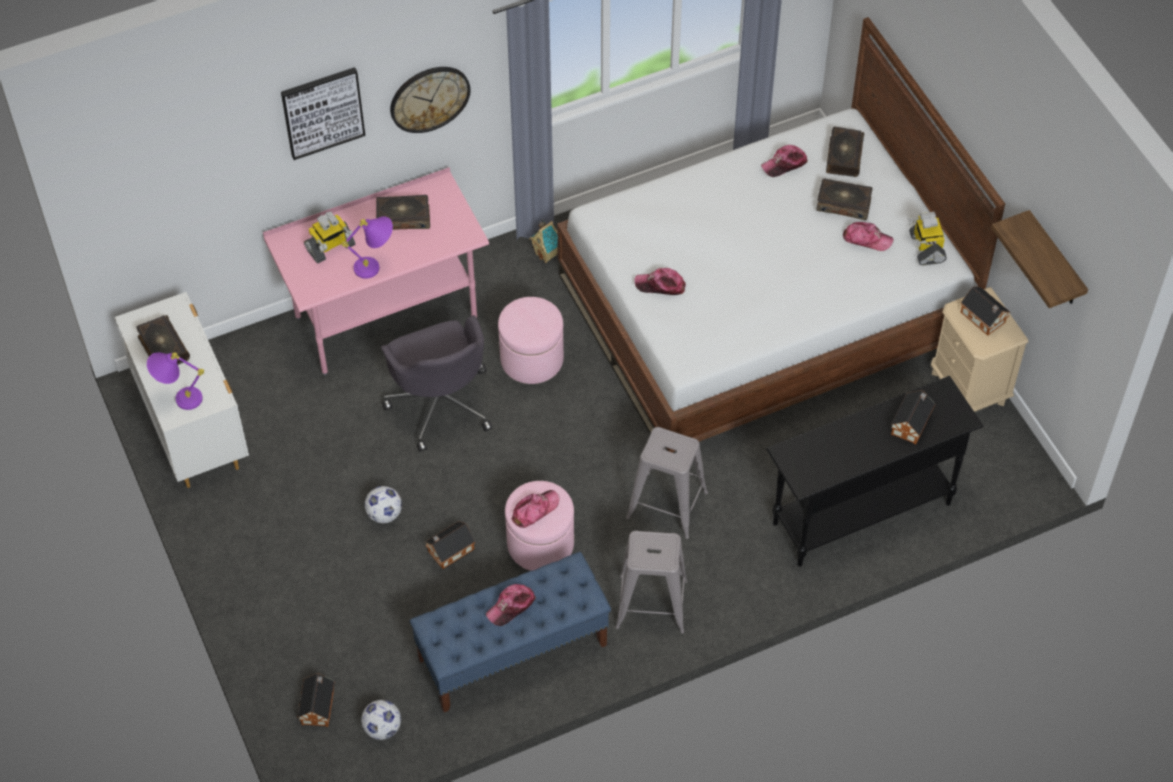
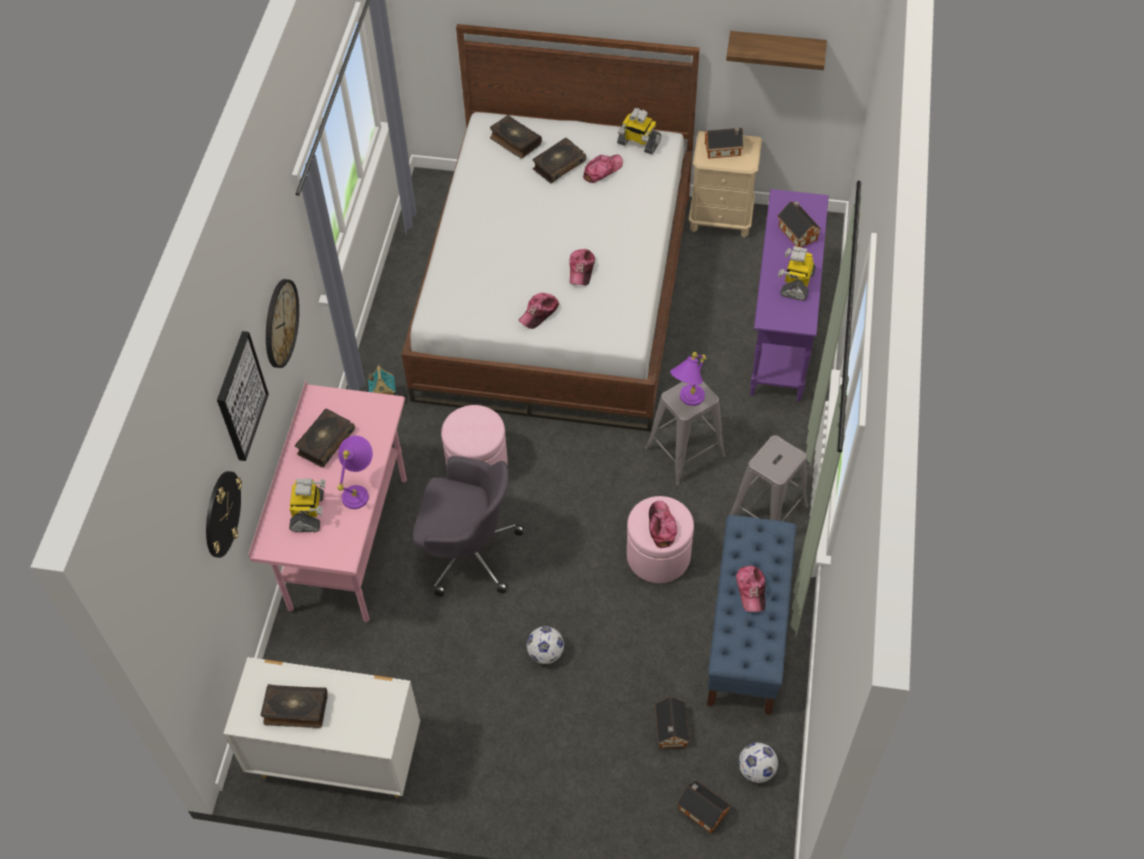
camera: 55 degrees left, 0 degrees up
purple table lamp [147,352,204,410] -> purple table lamp moved to [670,352,706,406]
toy house [425,521,475,569] -> toy house moved to [655,697,689,748]
cap [761,145,808,177] -> cap moved to [569,249,595,286]
black console table [766,376,983,566] -> purple console table [750,189,829,401]
none -> wall clock [206,471,242,558]
none -> toy robot [778,246,816,301]

